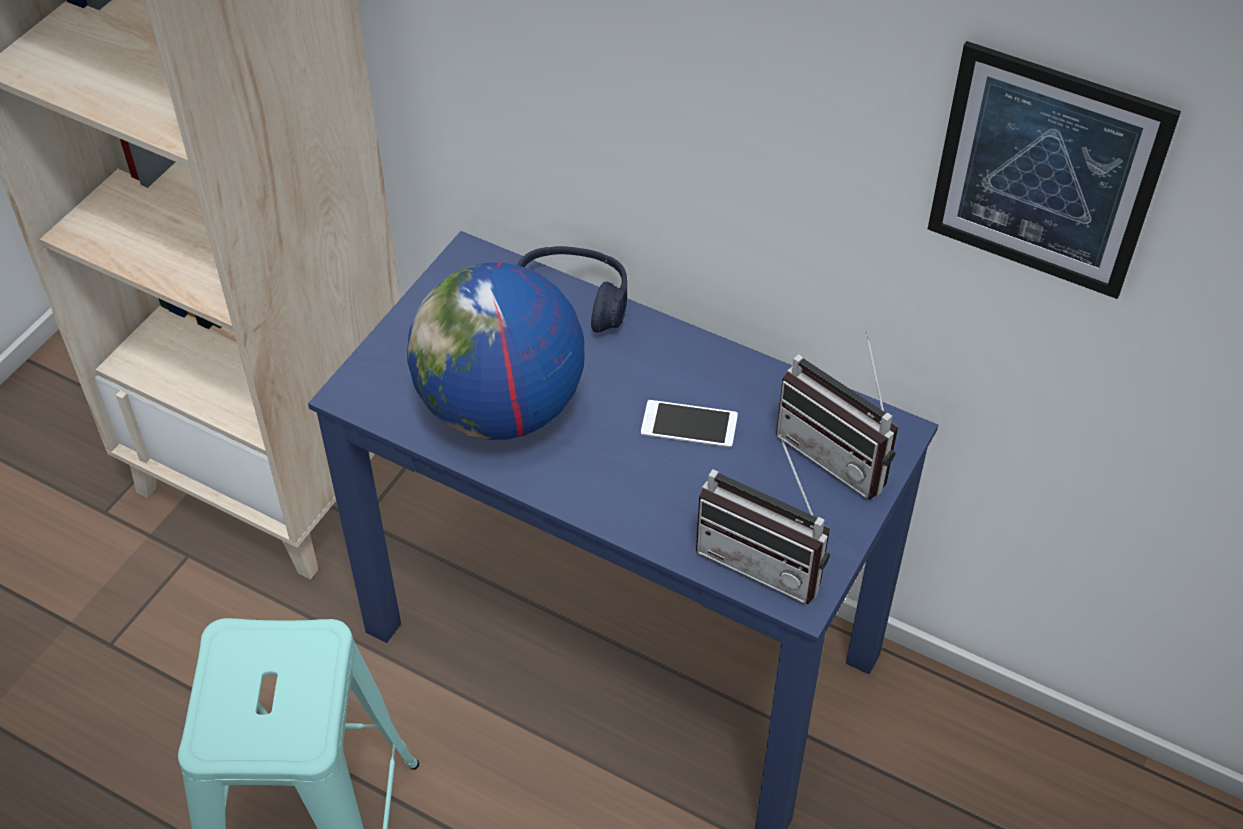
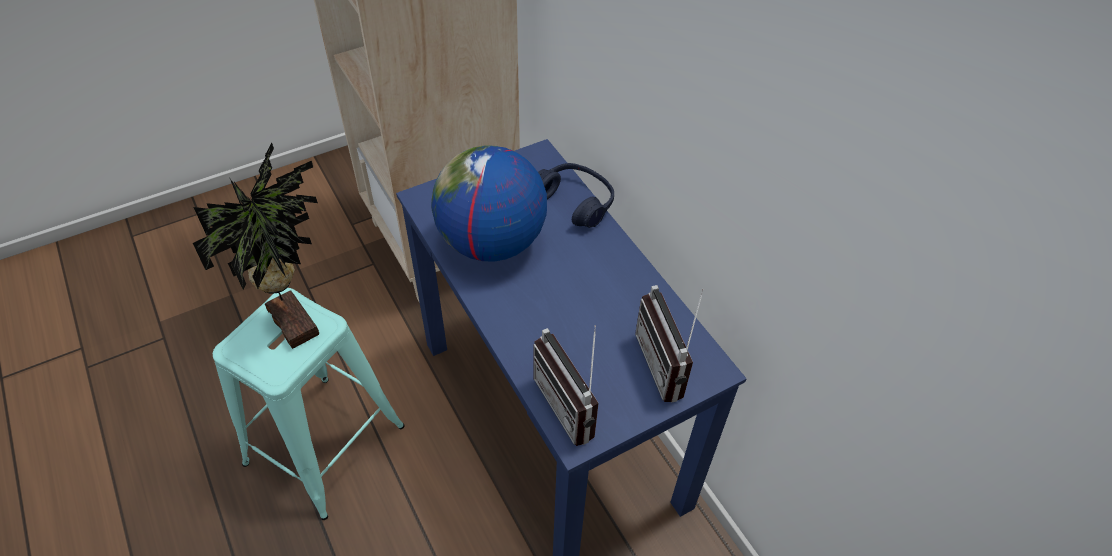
camera: 30 degrees right, 0 degrees up
phone [641,400,738,448] -> none
picture [928,41,1181,299] -> none
none -> potted plant [193,143,319,349]

